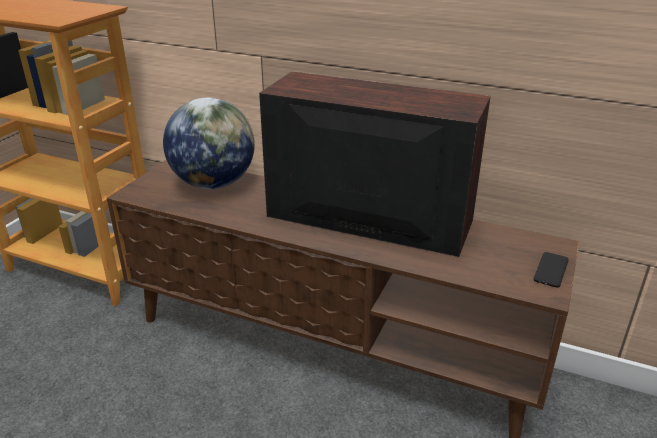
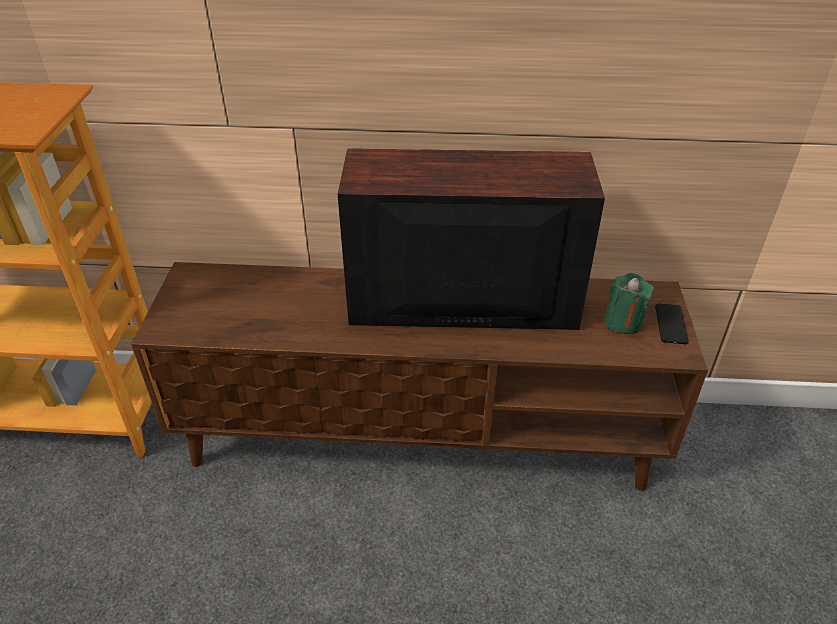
camera: 20 degrees left, 10 degrees up
globe [163,98,255,189] -> none
none -> green candle [604,273,654,334]

